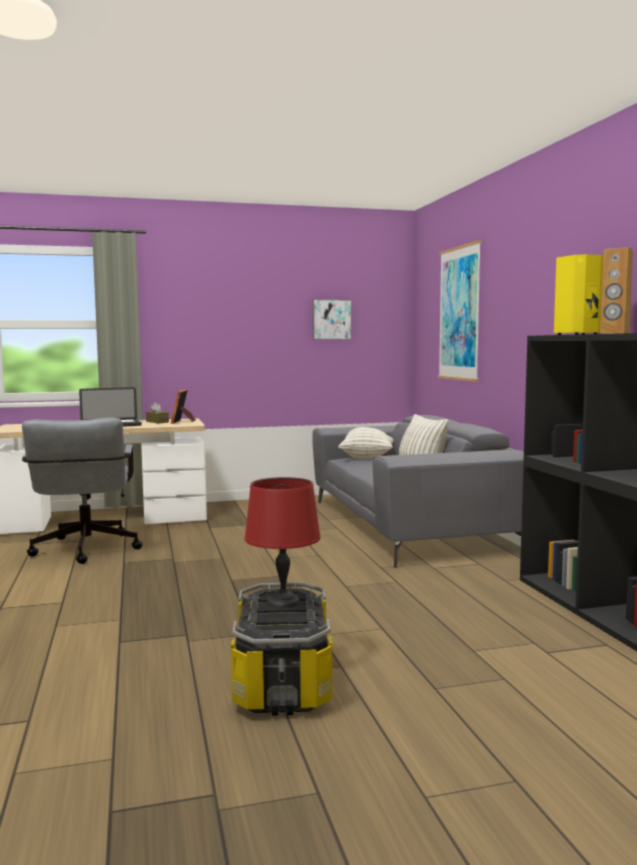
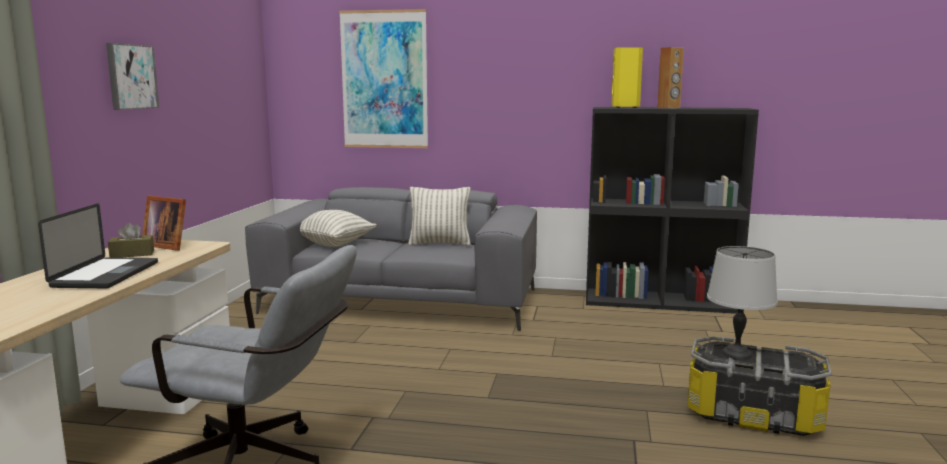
camera: 65 degrees left, 5 degrees up
red table lamp [244,477,321,608] -> grey table lamp [707,246,778,360]
picture [312,299,352,340] -> picture moved to [106,43,159,110]

